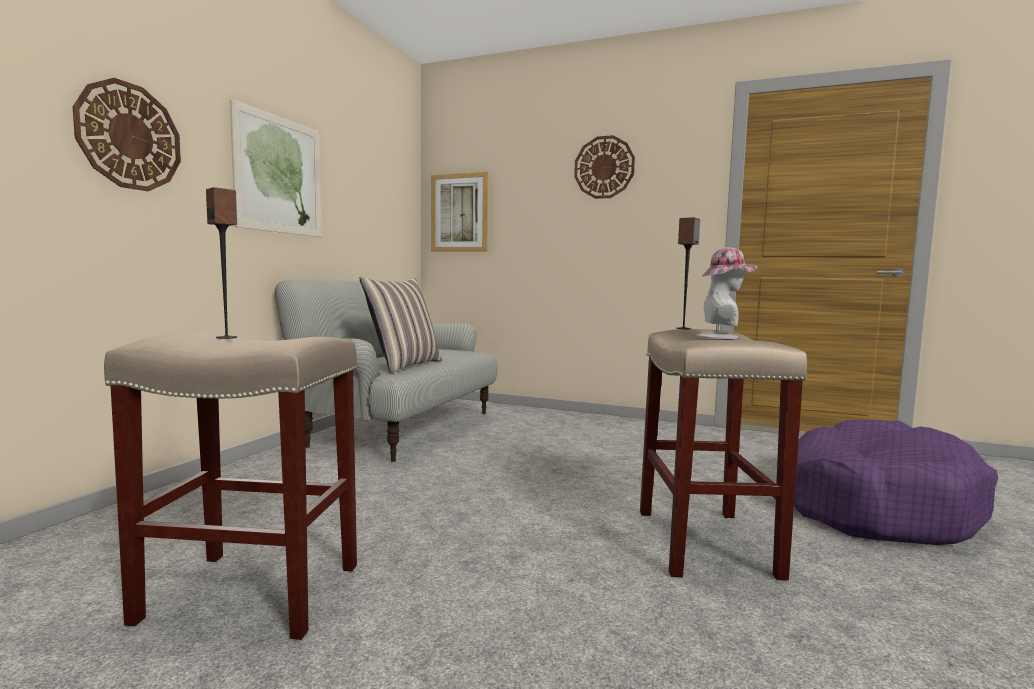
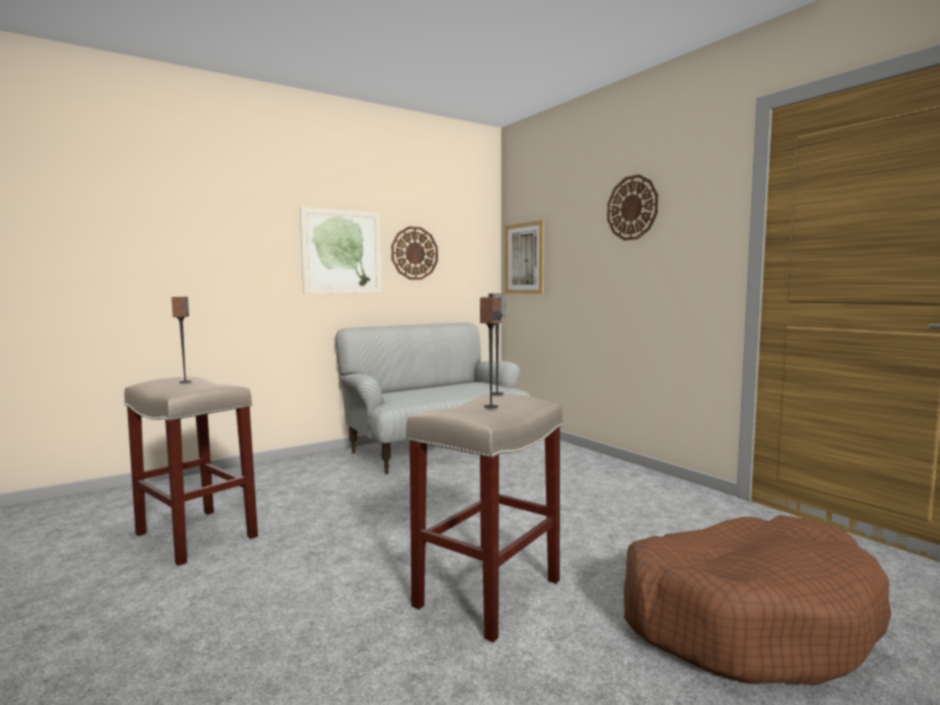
camera: 35 degrees right, 0 degrees up
wall clock [73,78,181,191] -> wall clock moved to [391,226,438,280]
pillow [359,277,442,373] -> none
hat [696,247,758,339] -> speaker [480,297,501,408]
purple dog bed [794,420,998,545] -> brown dog bed [624,515,891,685]

